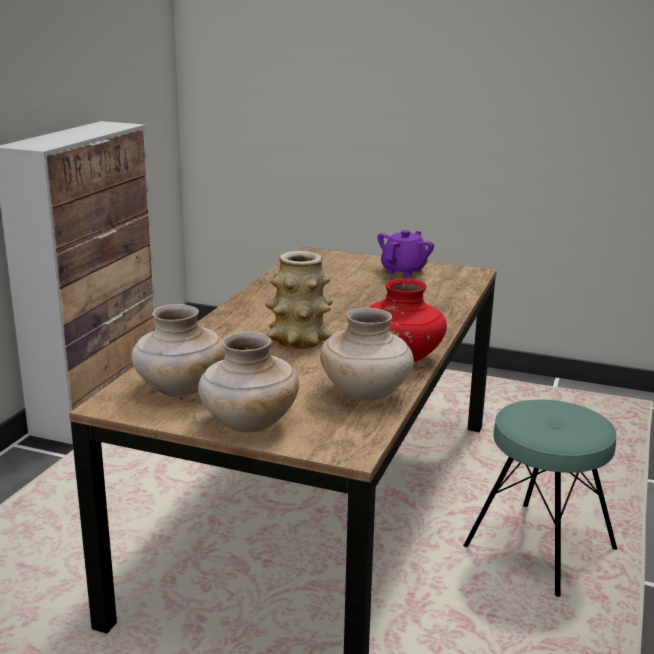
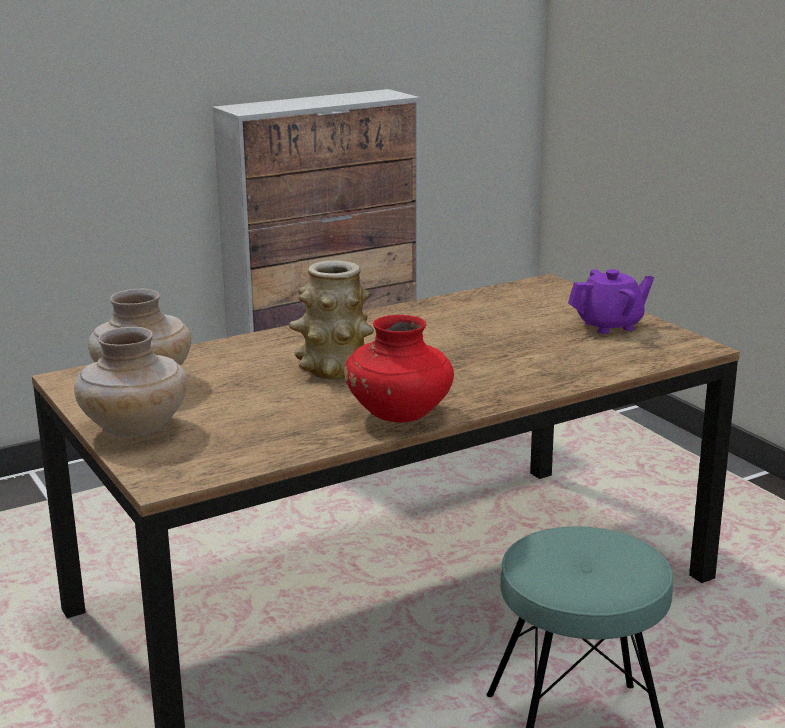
camera: 40 degrees right, 0 degrees up
beige vase [320,308,414,401] -> none

